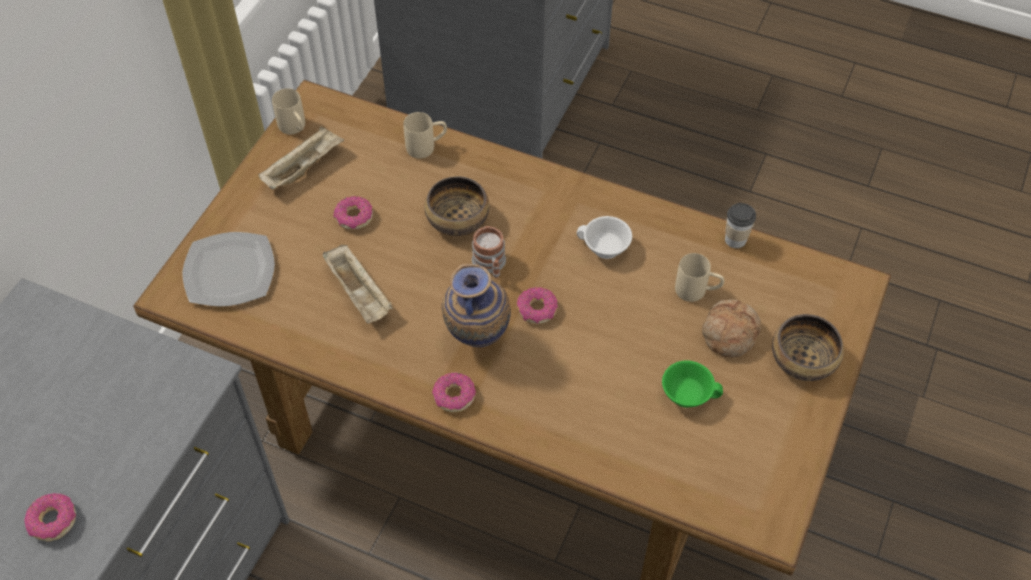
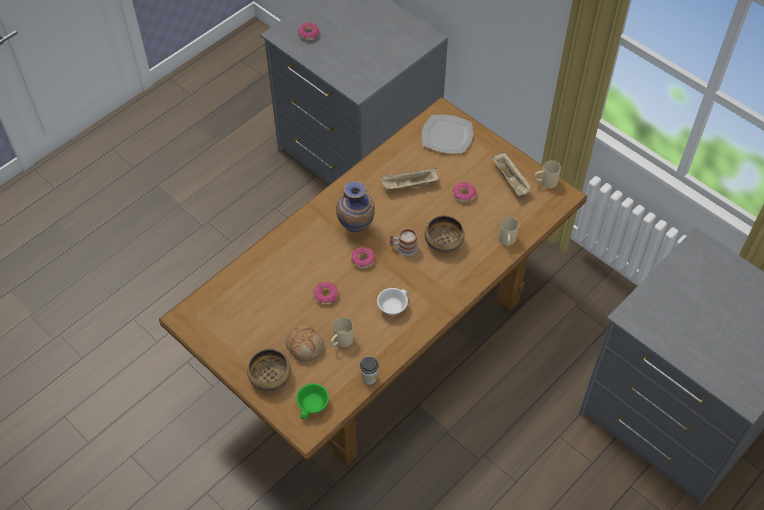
camera: 110 degrees right, 0 degrees up
donut [432,373,476,413] -> donut moved to [314,282,338,305]
green cup [662,361,723,408] -> green cup moved to [296,383,329,420]

